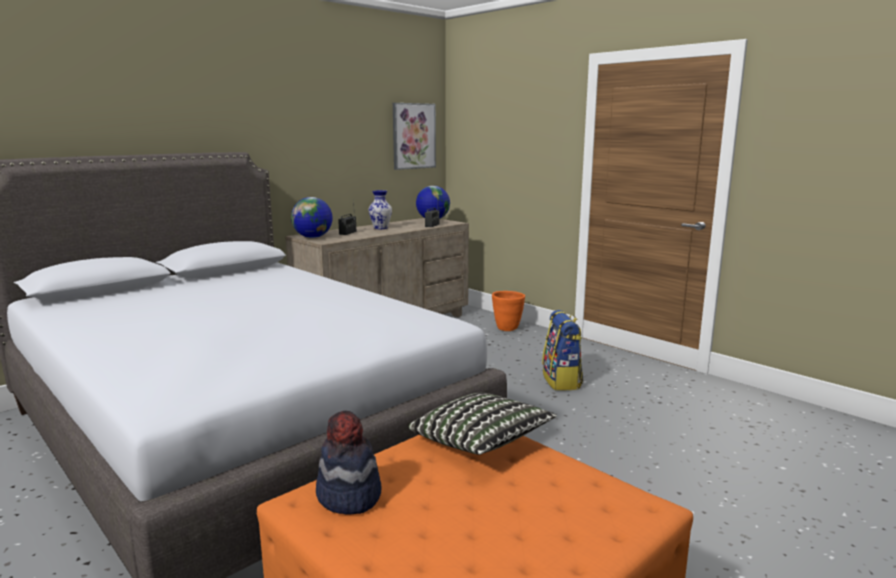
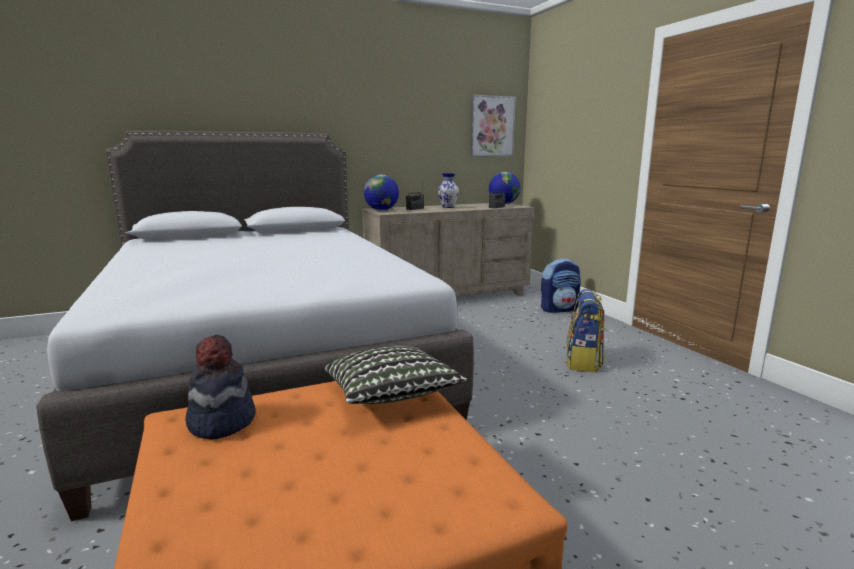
camera: 20 degrees right, 0 degrees up
orange planter [492,291,525,331] -> backpack [541,258,581,313]

